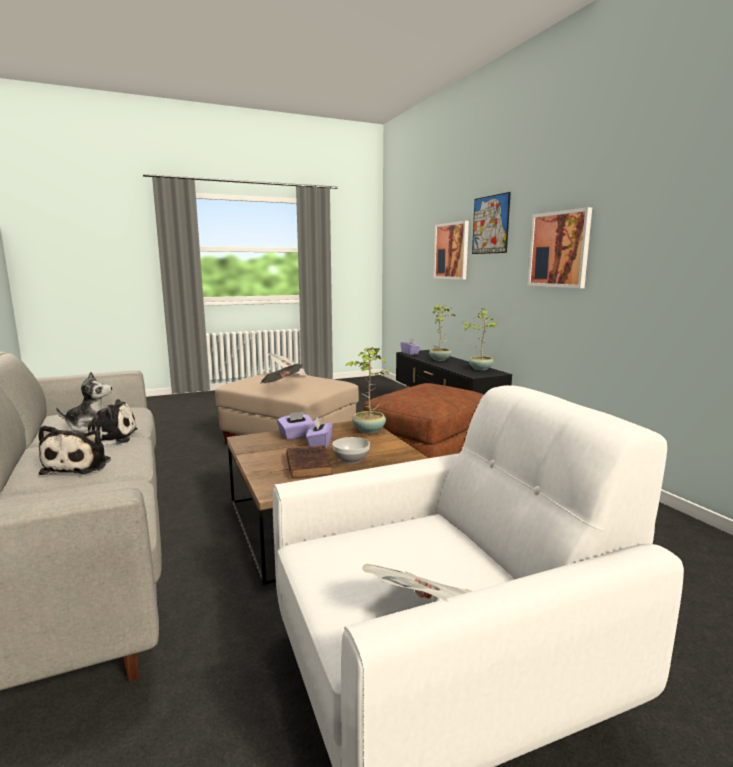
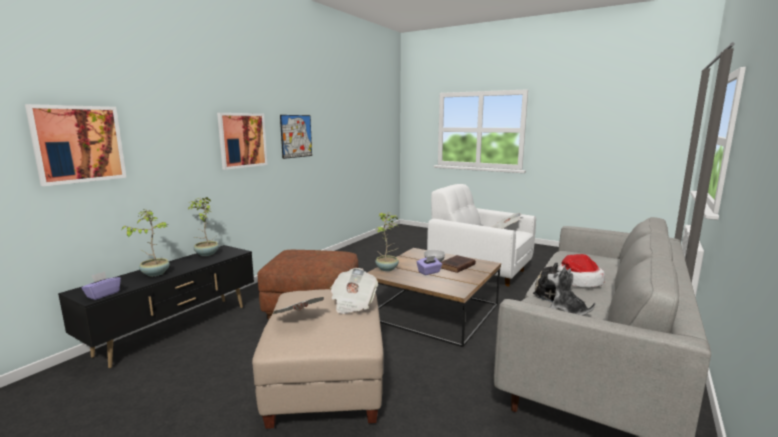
camera: 125 degrees left, 0 degrees up
plush toy [38,425,111,475] -> hat [558,254,605,288]
purple tissue box [277,411,315,440] -> none
picture [472,192,511,254] -> picture moved to [280,115,312,159]

